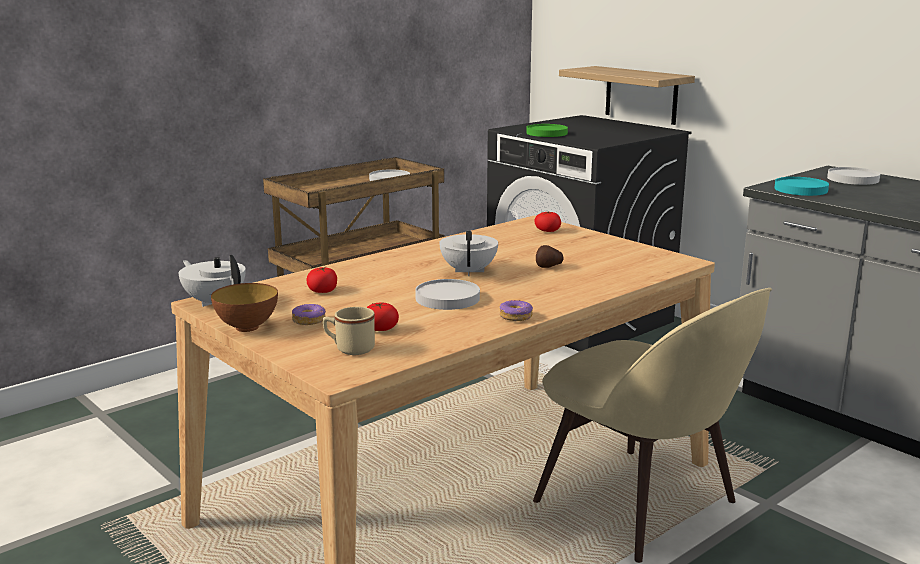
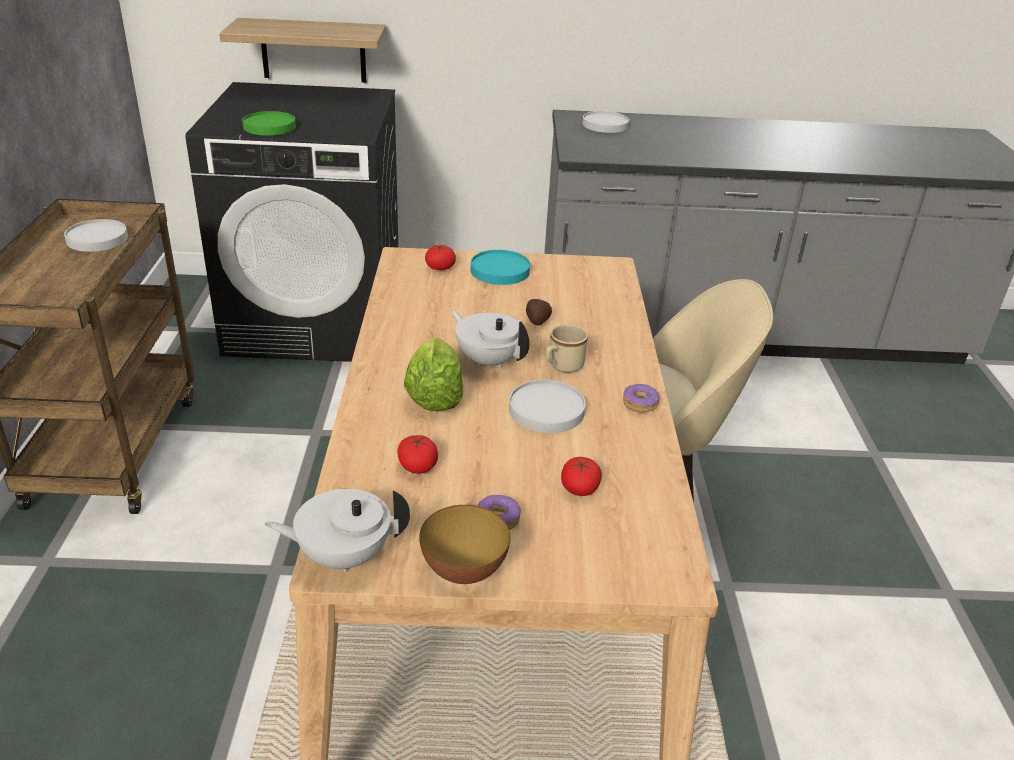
camera: 50 degrees left, 15 degrees up
beige mug [323,307,375,355] -> beige mug moved to [546,324,588,373]
turquoise plate [774,177,829,196] -> turquoise plate moved to [471,250,530,285]
none -> lettuce [404,338,463,411]

